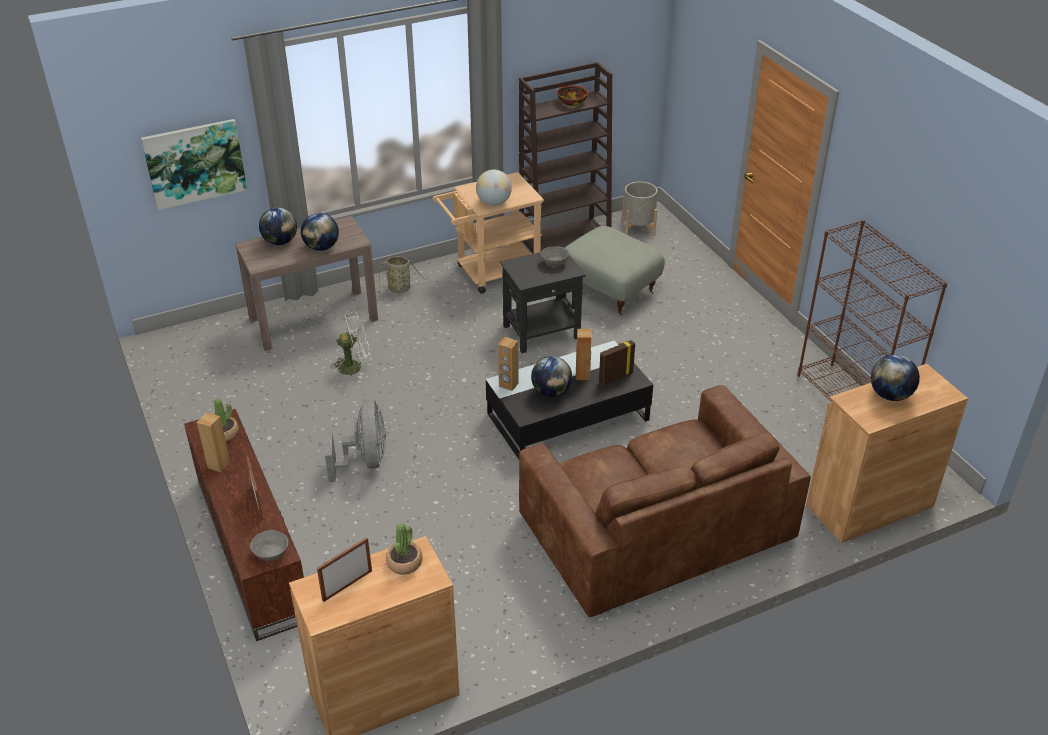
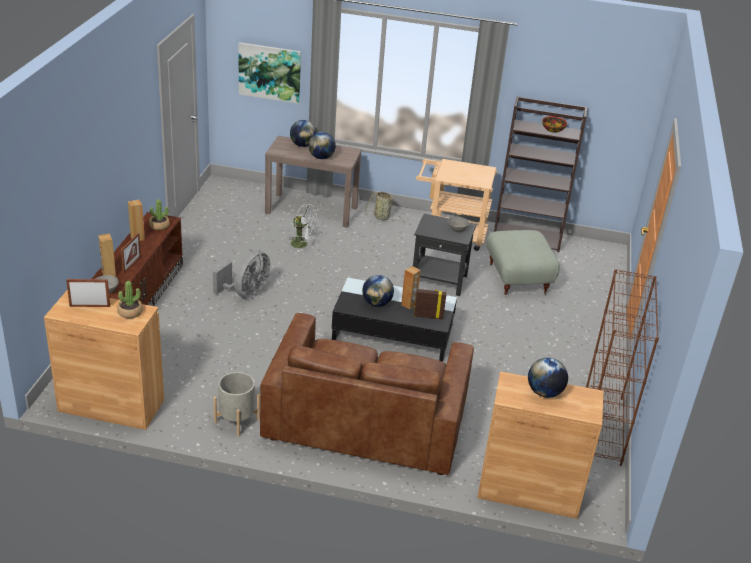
camera: 35 degrees right, 5 degrees down
globe [476,169,512,206] -> none
brown speaker [498,337,519,391] -> brown speaker moved to [98,234,116,277]
grey planter [622,181,658,236] -> grey planter moved to [213,372,260,436]

